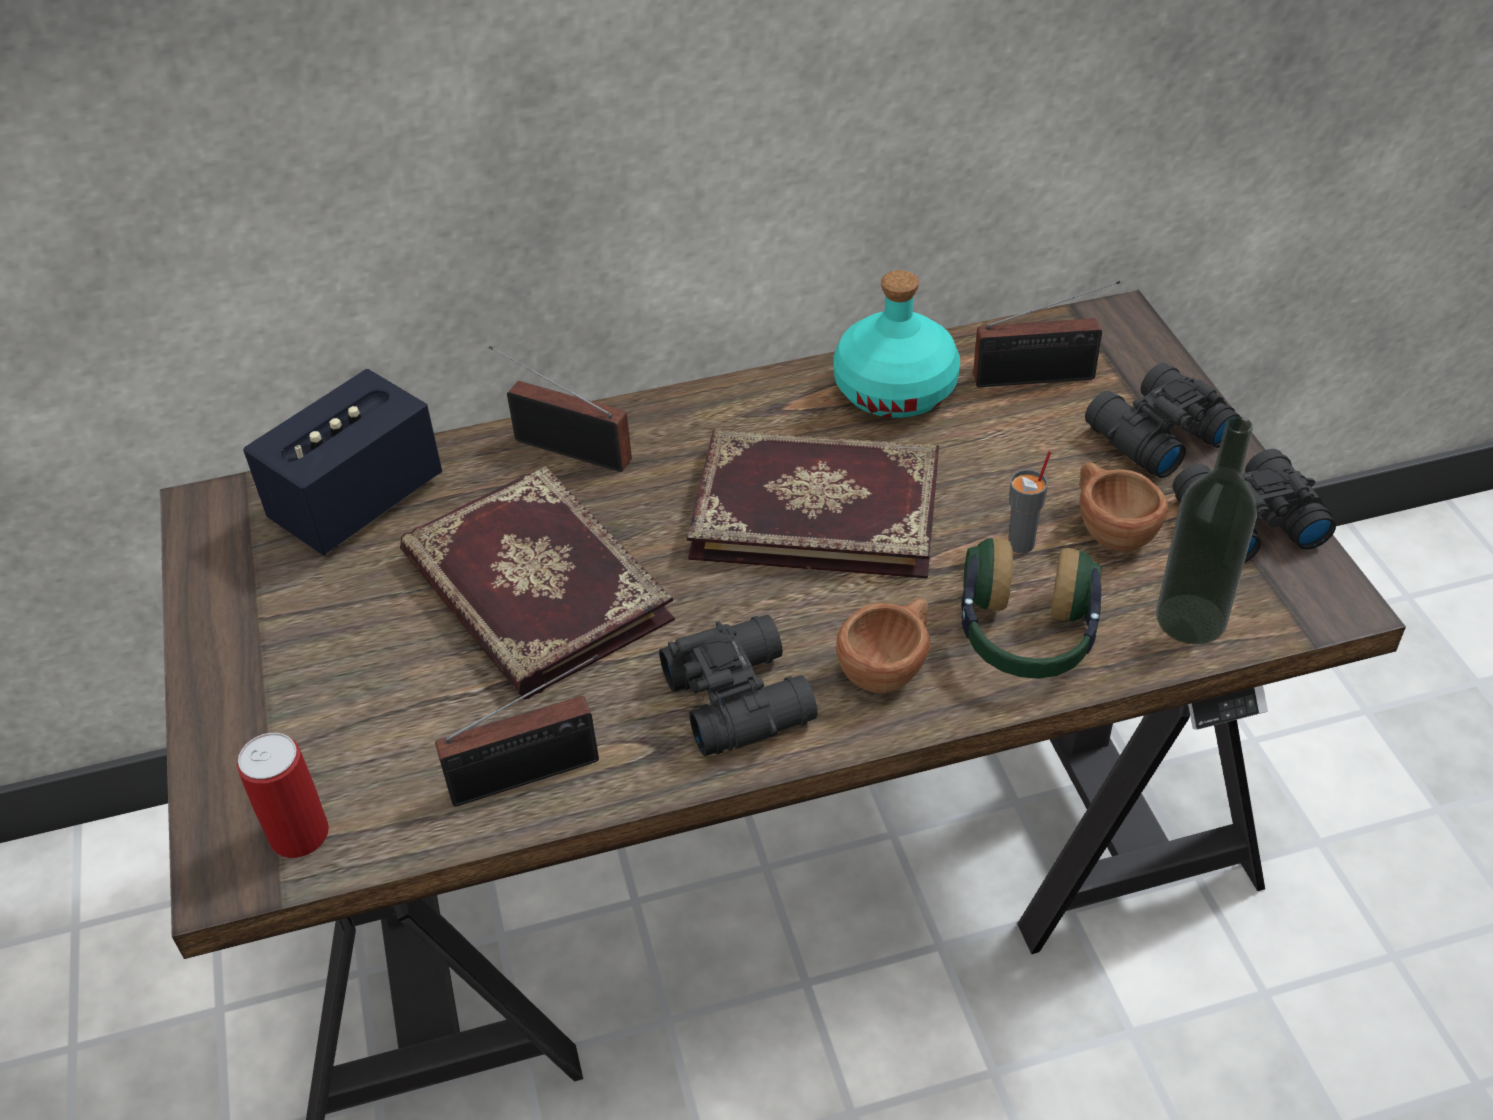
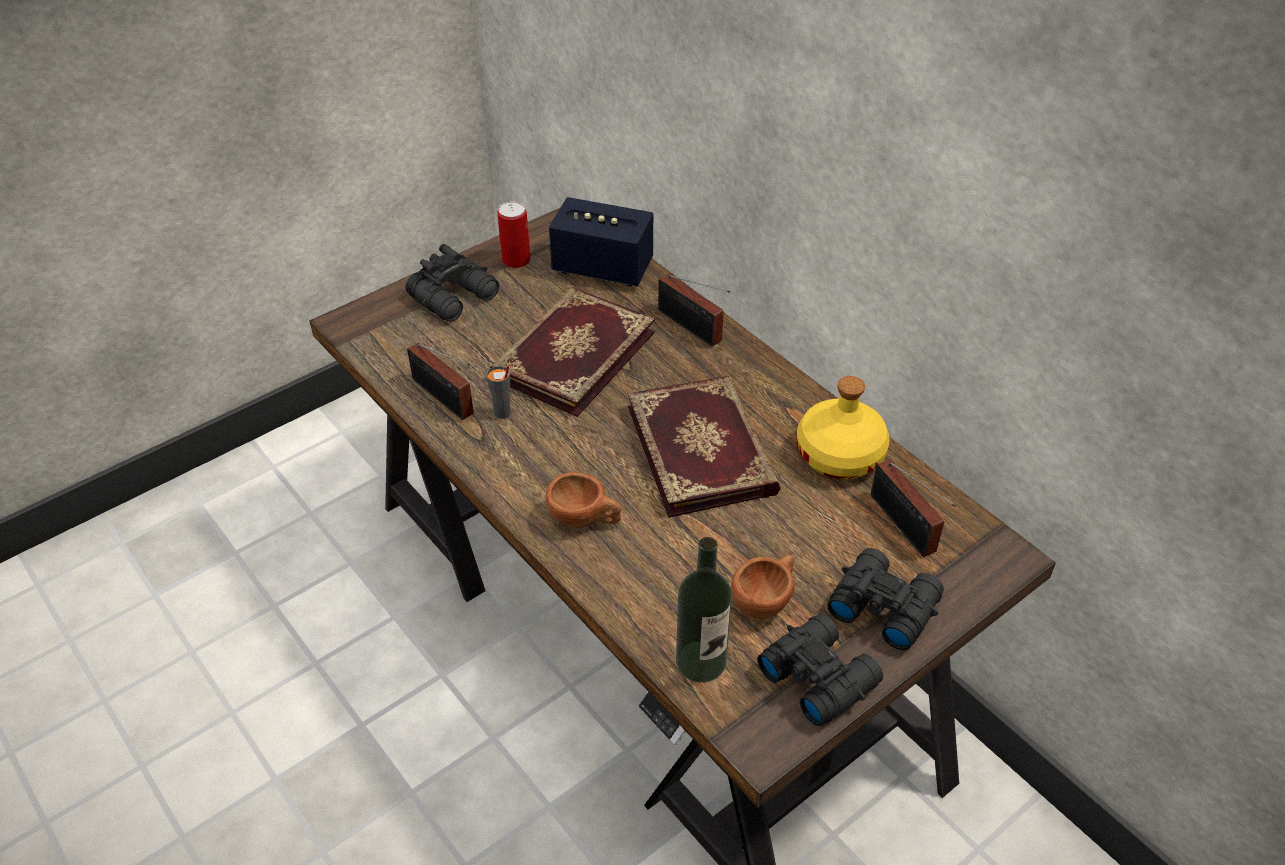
camera: 65 degrees right, 0 degrees up
can [237,733,329,858] -> can moved to [497,201,531,268]
radio [489,346,632,472] -> radio turned 135 degrees clockwise [658,274,730,347]
black binoculars [659,615,818,756] -> black binoculars moved to [406,244,499,322]
turquoise bottle [834,270,960,418] -> yellow bottle [796,376,890,479]
headphones [961,538,1101,679] -> none
grey cup [1008,451,1051,553] -> grey cup moved to [486,365,511,419]

